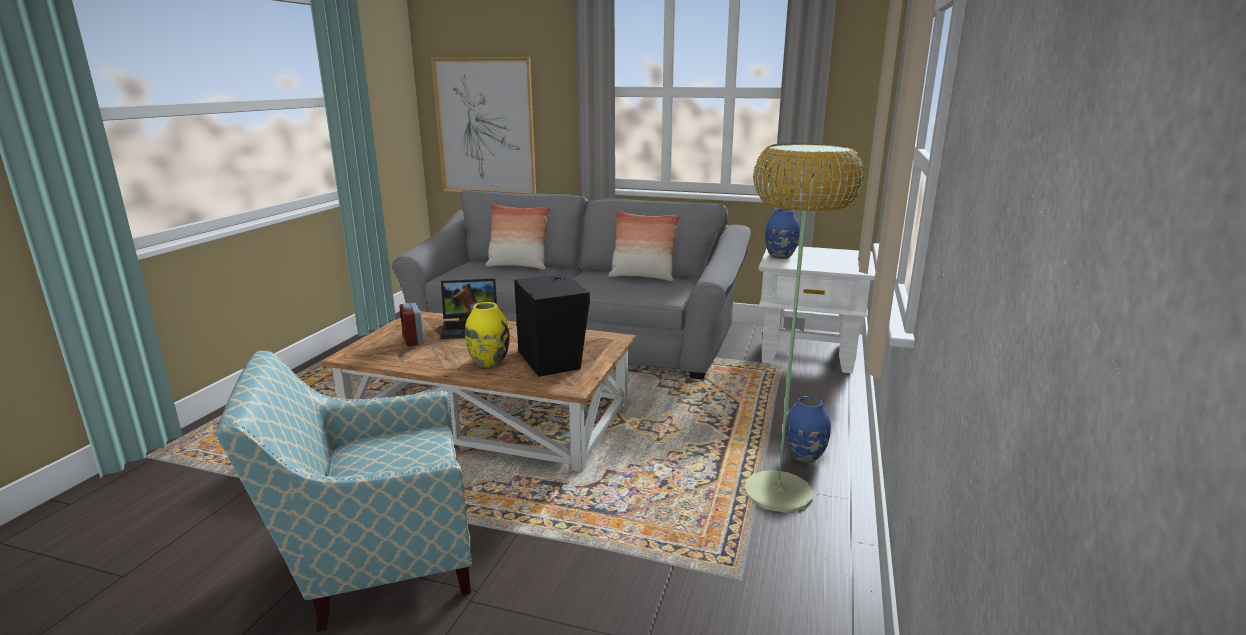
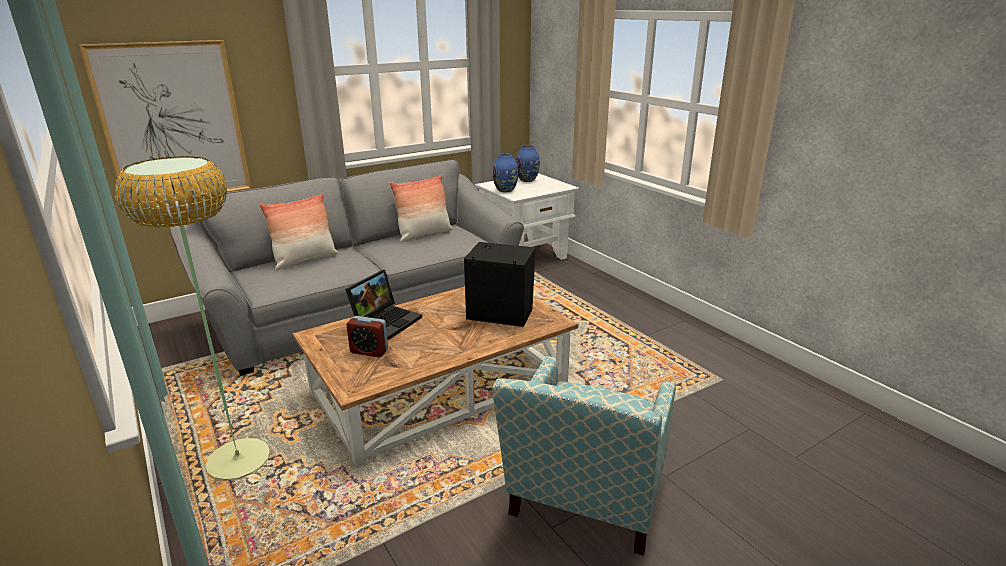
camera: 50 degrees left, 5 degrees up
yellow vase [465,302,510,368] -> none
floor lamp [744,143,864,513] -> floor lamp moved to [114,156,270,480]
blue vase [785,396,831,463] -> blue vase moved to [516,145,540,182]

